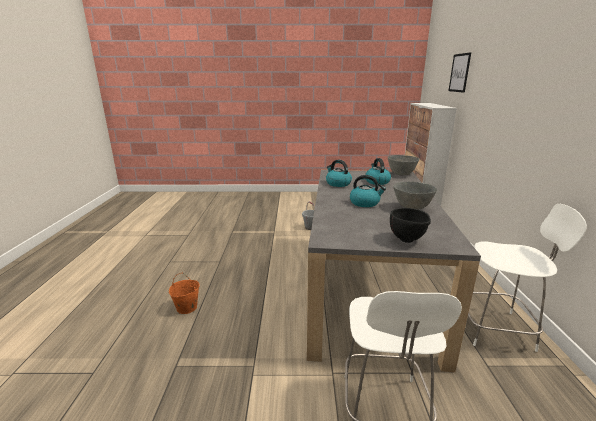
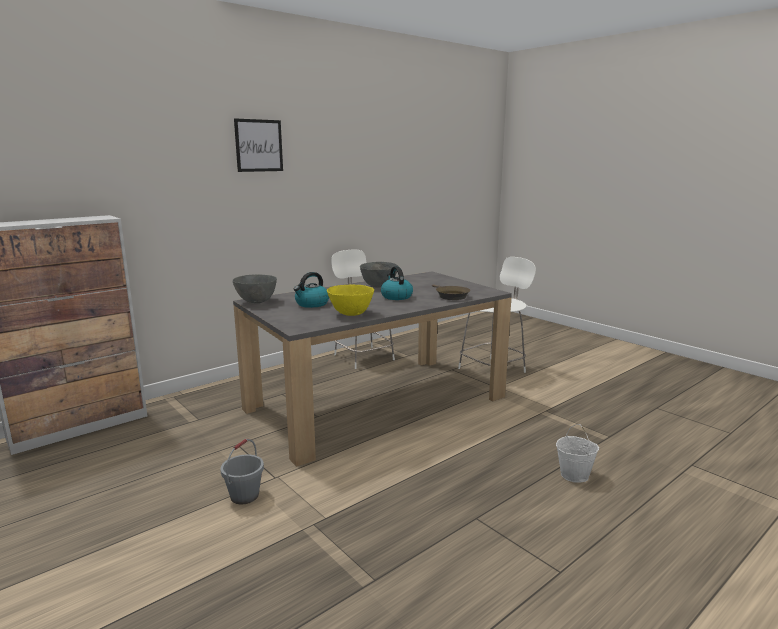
camera: 130 degrees left, 5 degrees down
orange bucket [169,273,200,314] -> white bucket [556,424,599,483]
kettle [326,160,352,187] -> yellow bowl [327,284,374,316]
black bowl [390,208,431,243] -> none
picture [449,52,471,93] -> picture moved to [234,118,283,172]
none -> brown frying pan [432,284,470,300]

